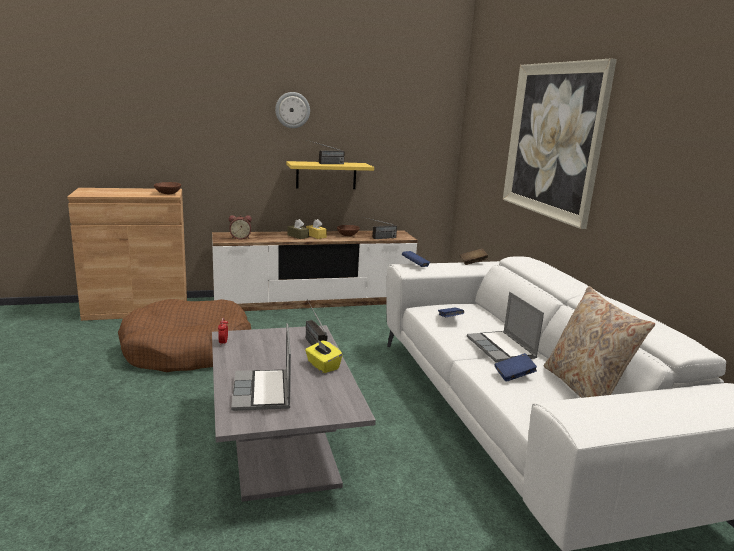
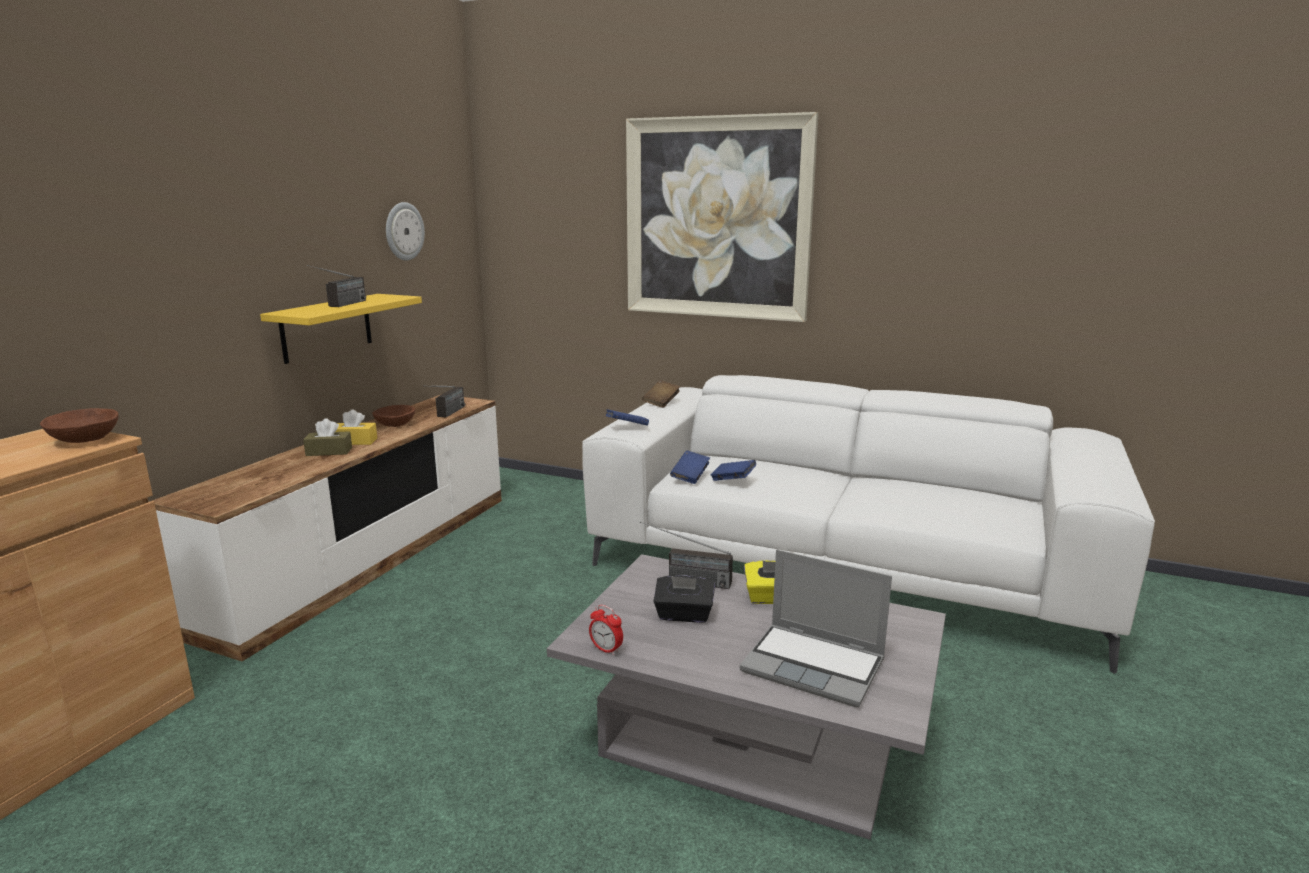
camera: 50 degrees left, 0 degrees up
brown dog bed [118,299,252,372] -> none
alarm clock [229,215,252,239] -> none
wall clock [275,92,310,128] -> wall clock moved to [386,202,425,260]
laptop [467,292,544,362] -> none
blue book [495,353,537,382] -> blue book moved to [670,451,710,484]
beige pillow [543,286,655,398] -> none
none -> black tissue box [653,575,715,623]

